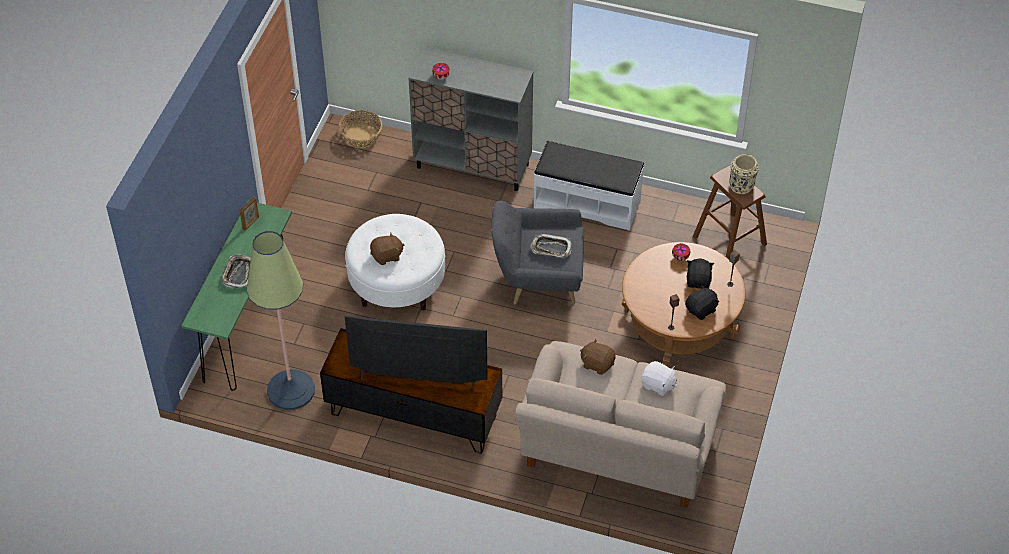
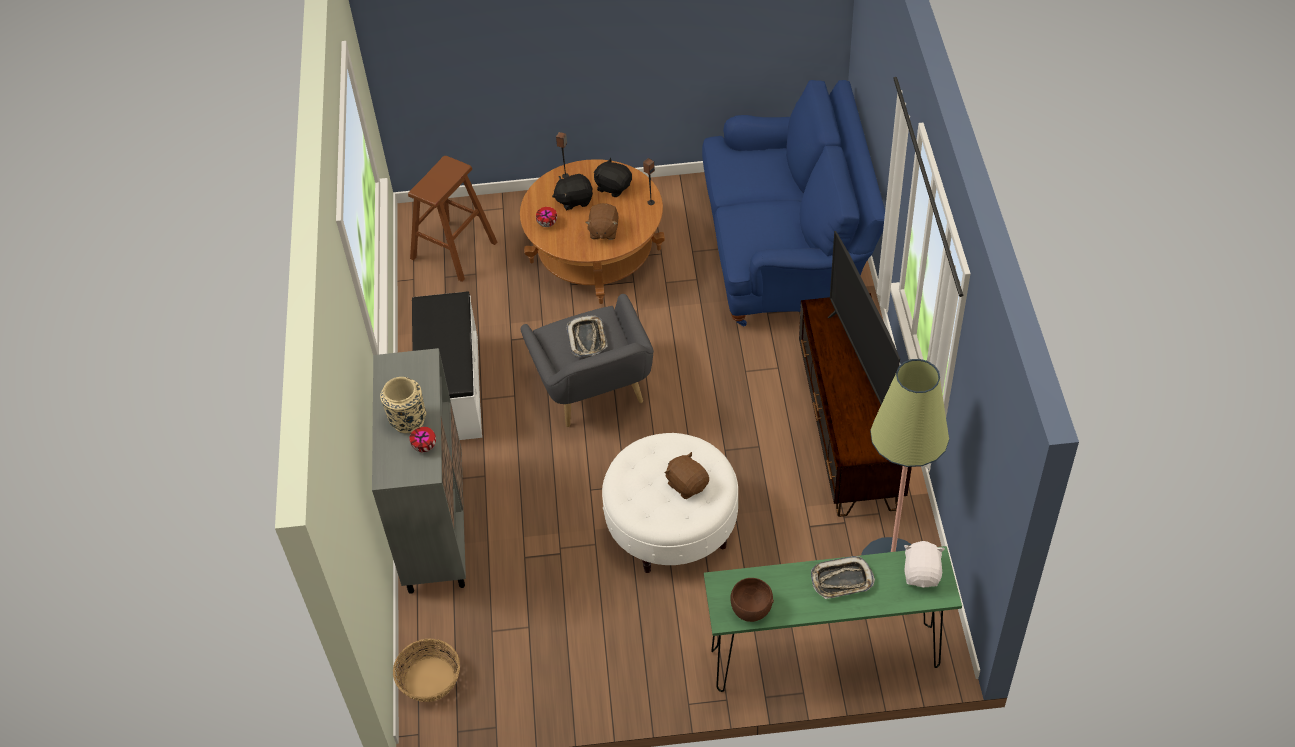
camera: 110 degrees left, 0 degrees up
picture frame [240,196,259,231] -> brown bowl [730,578,774,622]
beige sofa [515,341,726,508] -> blue sofa [702,80,885,326]
brown plush toy [580,338,616,375] -> brown plush toy moved to [585,203,618,240]
white plush toy [642,361,677,396] -> white plush toy moved to [904,541,945,588]
beige vase [729,154,759,194] -> beige vase moved to [380,377,426,433]

